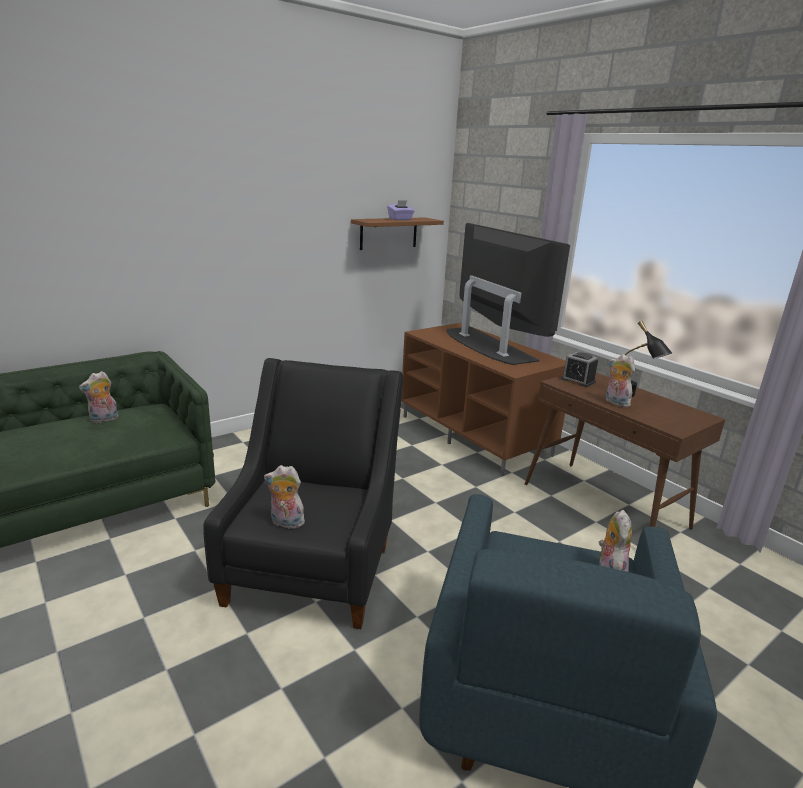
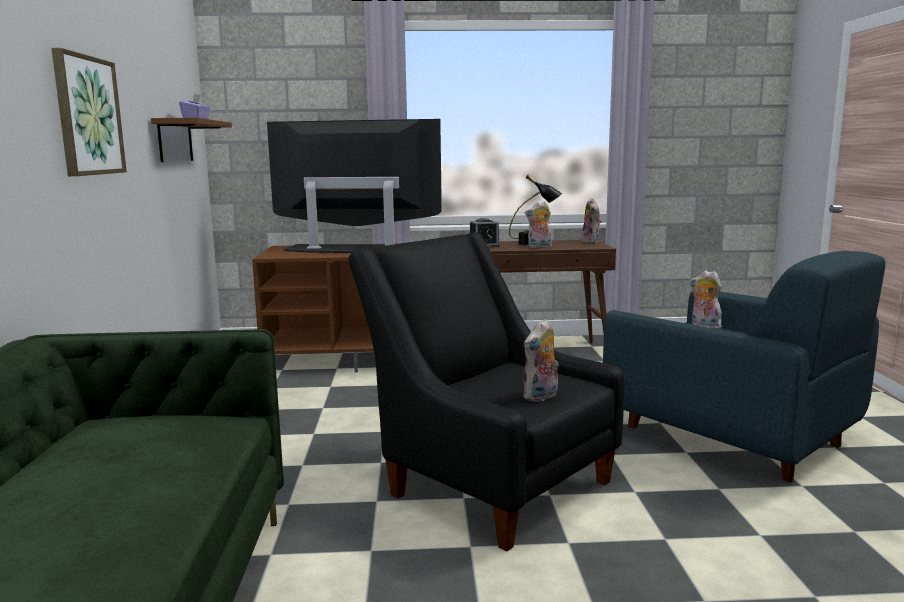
camera: 55 degrees left, 10 degrees down
plush toy [79,371,118,423] -> plush toy moved to [581,198,602,244]
none -> picture [51,48,127,176]

